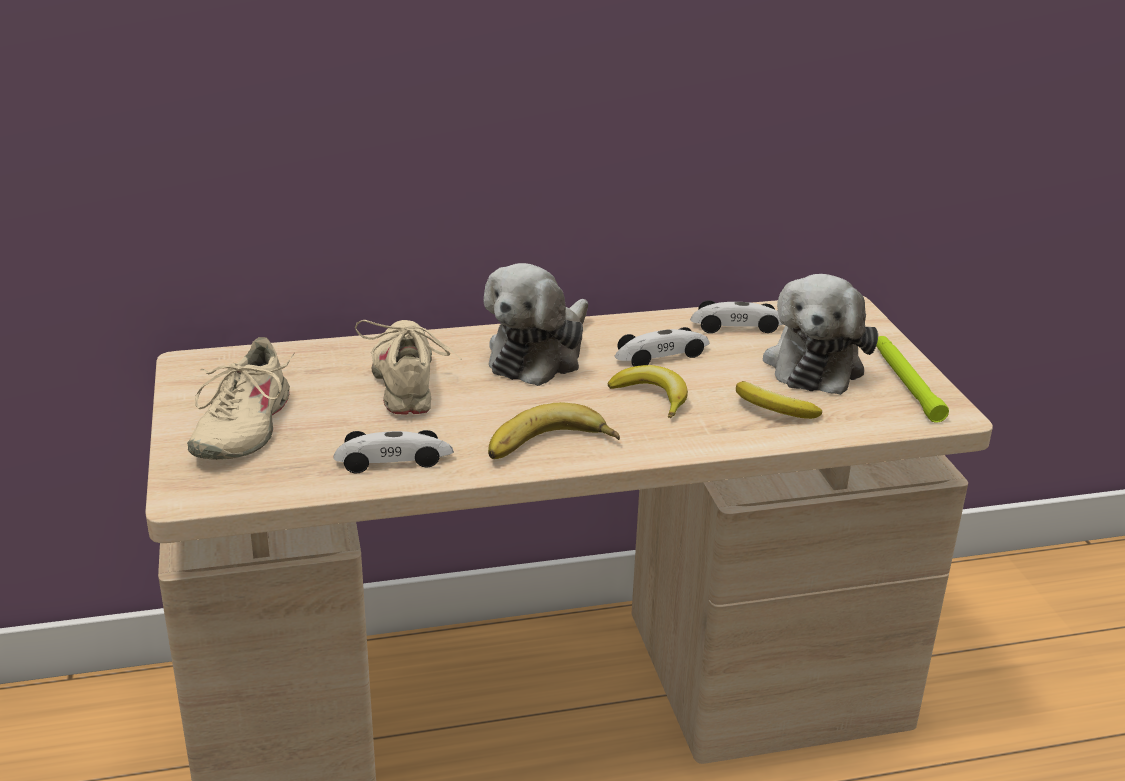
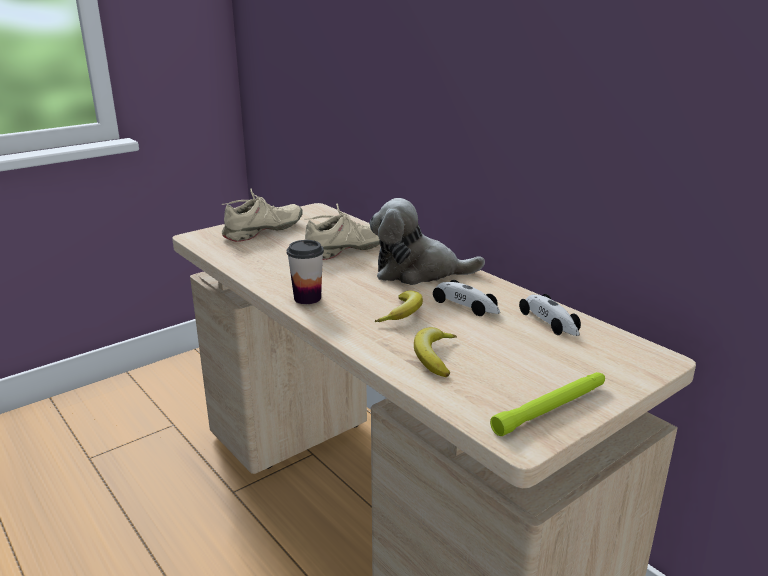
camera: 65 degrees right, 5 degrees down
beige shoe [187,337,294,460] -> beige shoe turned 150 degrees clockwise [222,189,303,242]
toy car [333,430,454,473] -> none
banana [488,402,620,459] -> cup [287,240,324,304]
plush toy [763,274,878,395] -> none

